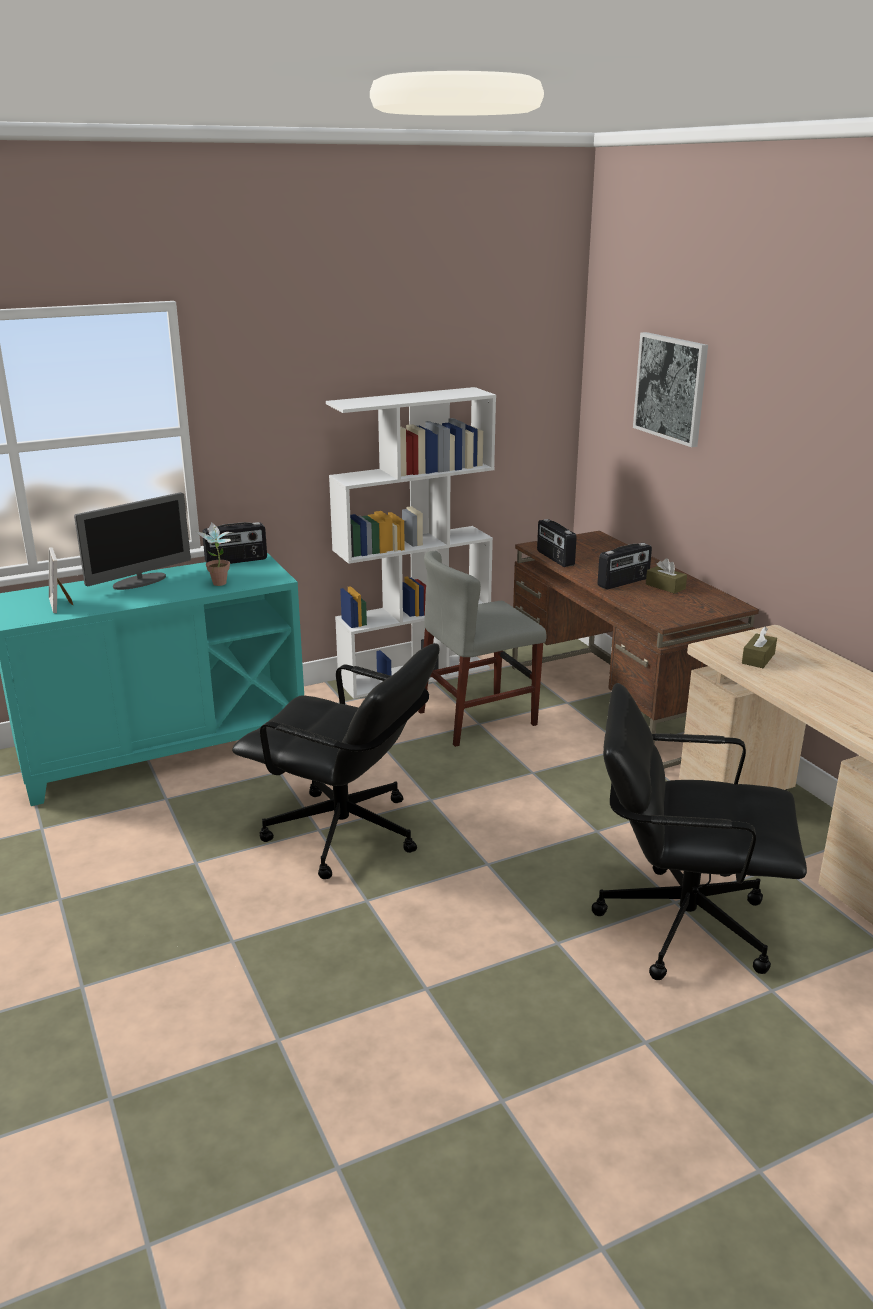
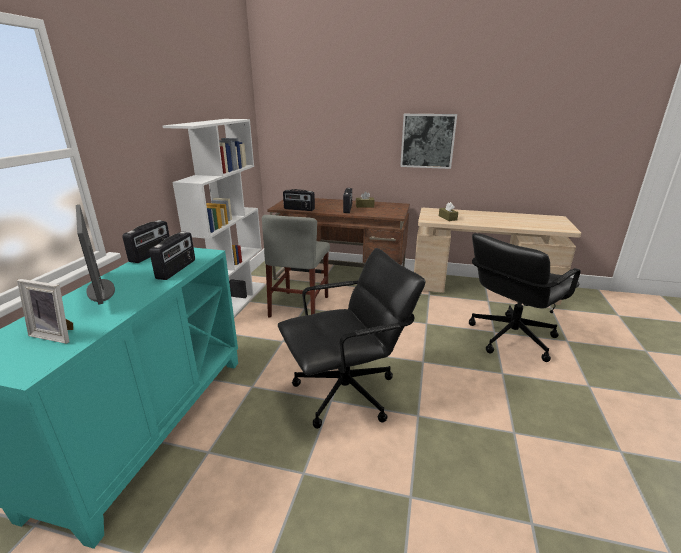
camera: 50 degrees left, 0 degrees up
monitor [74,492,191,590] -> monitor turned 150 degrees clockwise [76,205,115,305]
potted plant [196,522,234,586] -> radio [149,232,195,280]
picture [633,332,708,447] -> picture moved to [400,114,457,169]

